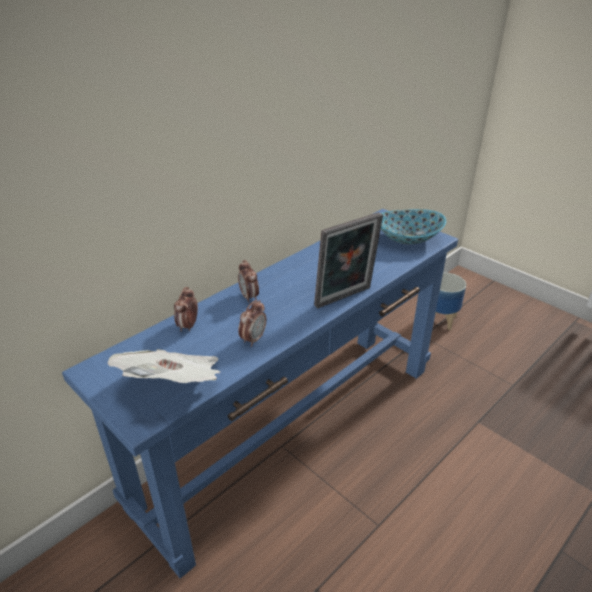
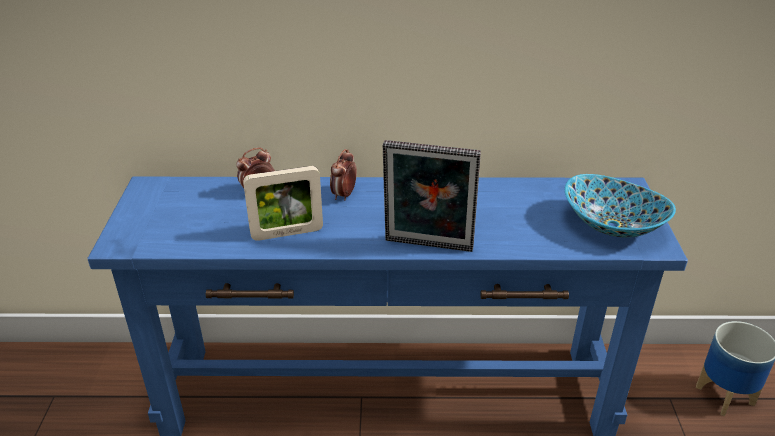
camera: 45 degrees right, 0 degrees up
newspaper [108,349,220,383] -> none
alarm clock [238,300,266,347] -> picture frame [243,166,323,241]

